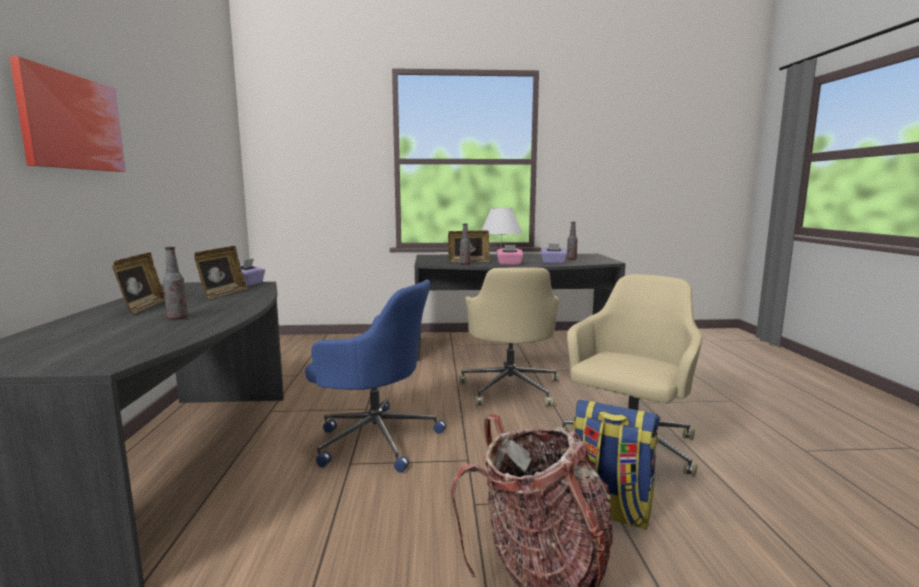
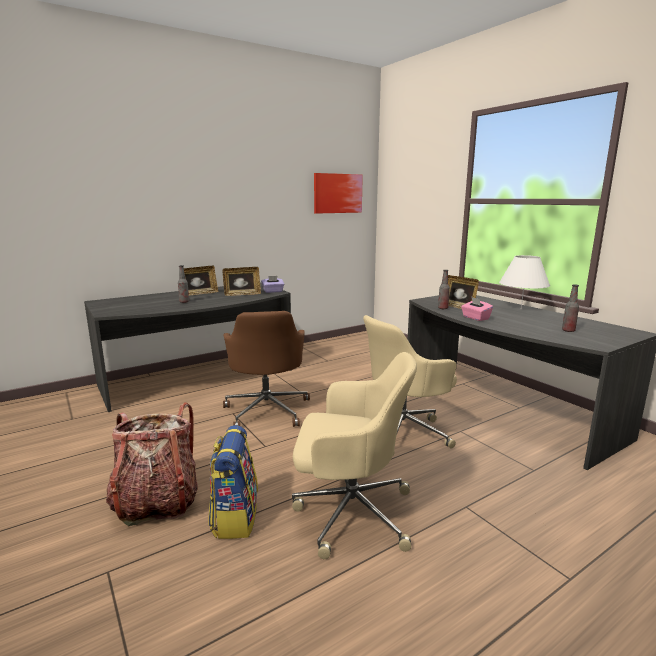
camera: 60 degrees right, 5 degrees up
picture [10,56,126,172] -> picture moved to [314,173,363,214]
blue office chair [305,280,446,472] -> brown office chair [223,311,310,427]
purple tissue box [541,243,567,264] -> none

